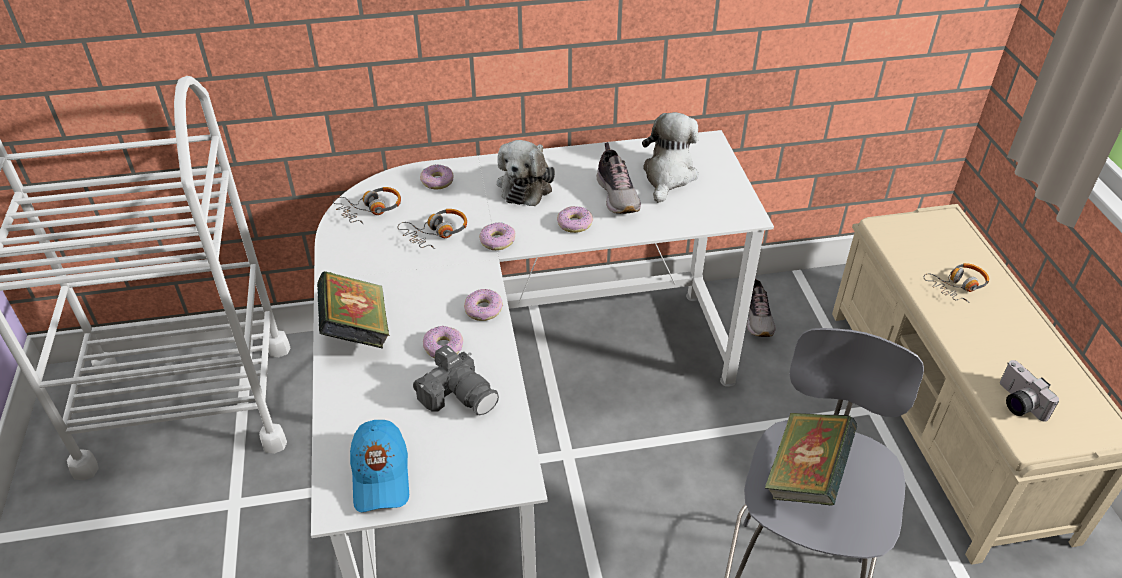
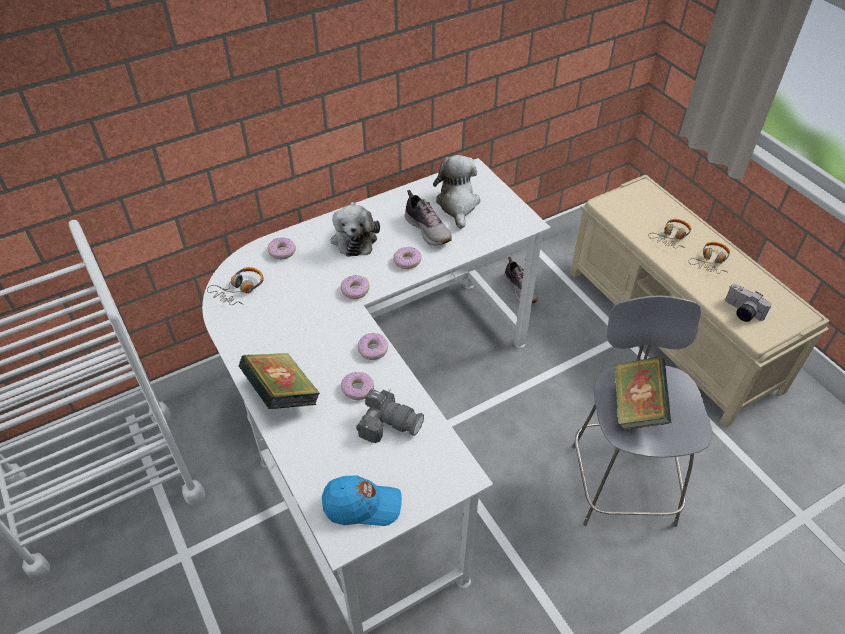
camera: 20 degrees left, 5 degrees up
blue cap [350,420,409,512] -> blue cap turned 60 degrees counterclockwise [322,476,402,526]
headphones [398,209,467,249] -> headphones moved to [689,242,730,274]

